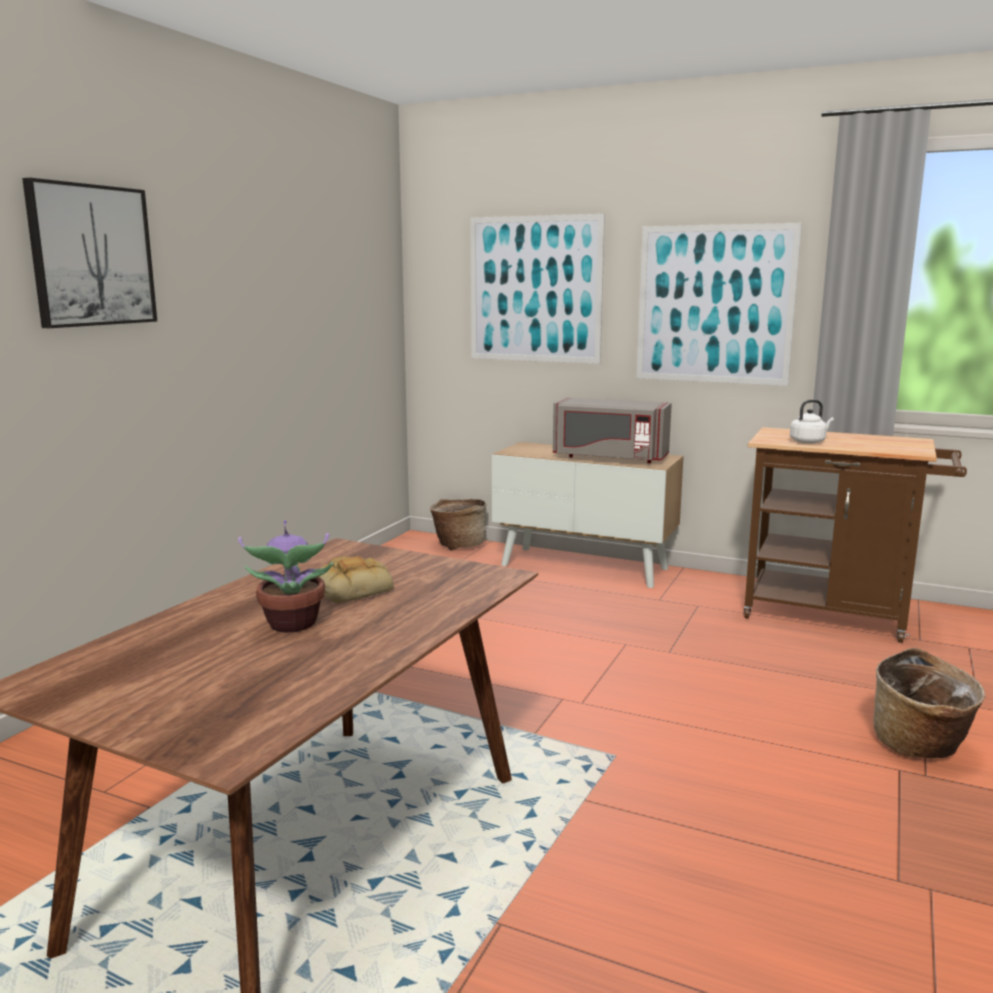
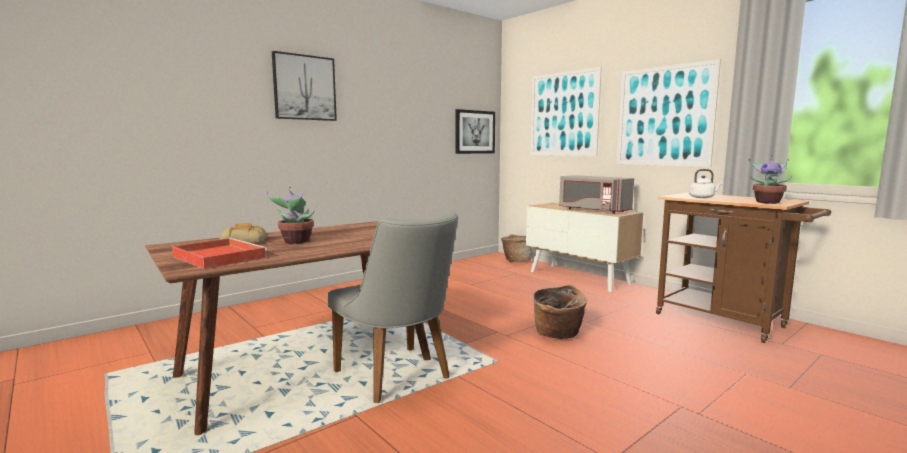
camera: 25 degrees right, 5 degrees down
bread [319,556,393,603] -> bread moved to [220,223,267,244]
basket [873,648,985,759] -> basket moved to [533,285,587,339]
none -> red tray [172,238,268,269]
none -> grey chair [327,212,458,403]
none -> picture [456,109,495,154]
none -> potted plant [749,155,792,204]

